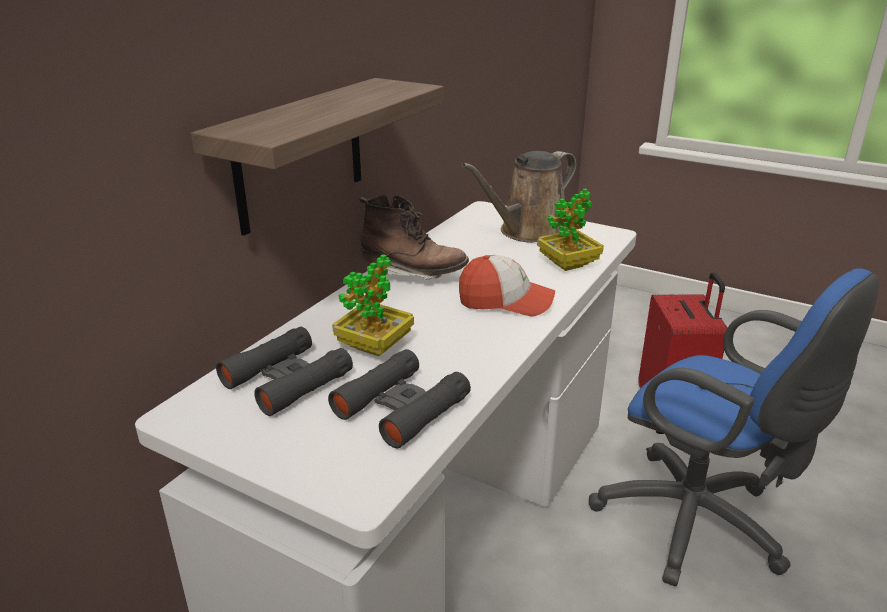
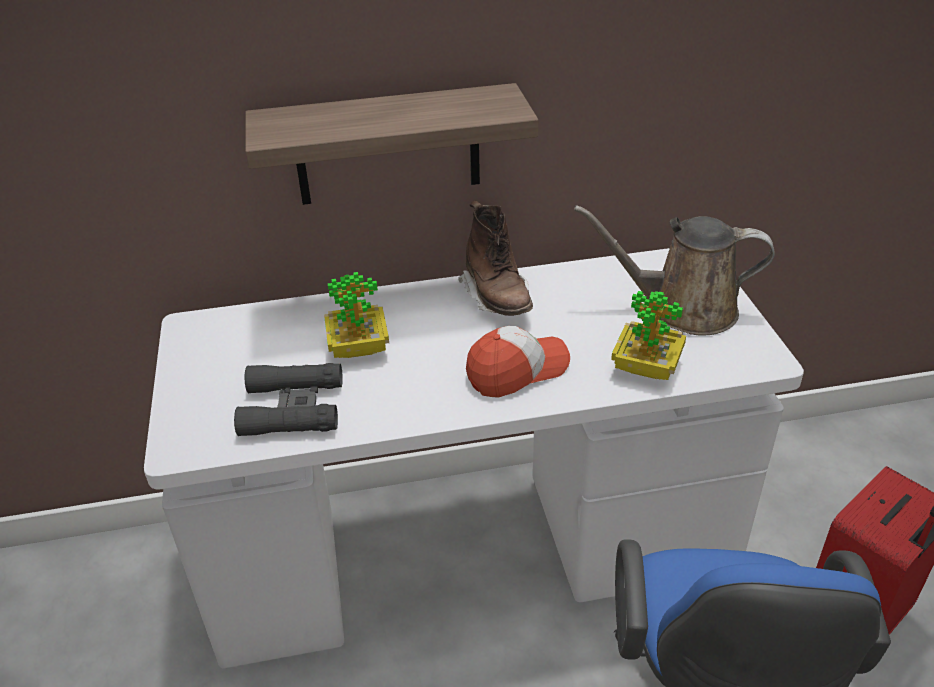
camera: 50 degrees right, 10 degrees up
black binoculars [216,327,353,416] -> none
cap [459,255,555,316] -> cap turned 90 degrees counterclockwise [466,326,570,398]

